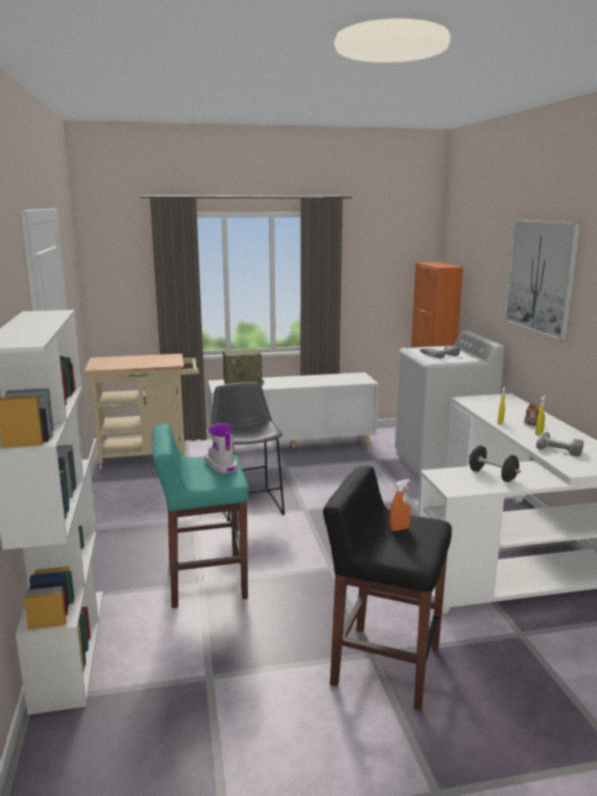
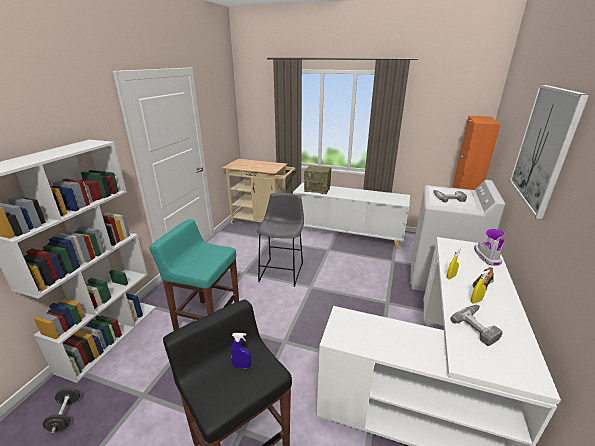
camera: 30 degrees right, 10 degrees up
boot [205,423,238,474] -> boot moved to [474,229,504,266]
orange spray bottle [390,479,411,531] -> blue spray bottle [231,333,251,368]
black dumbbell [468,445,521,482] -> black dumbbell moved to [43,388,80,433]

